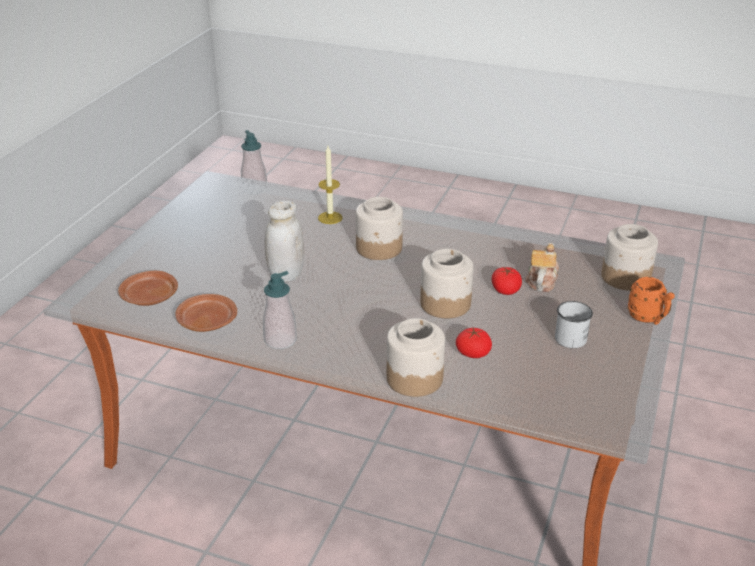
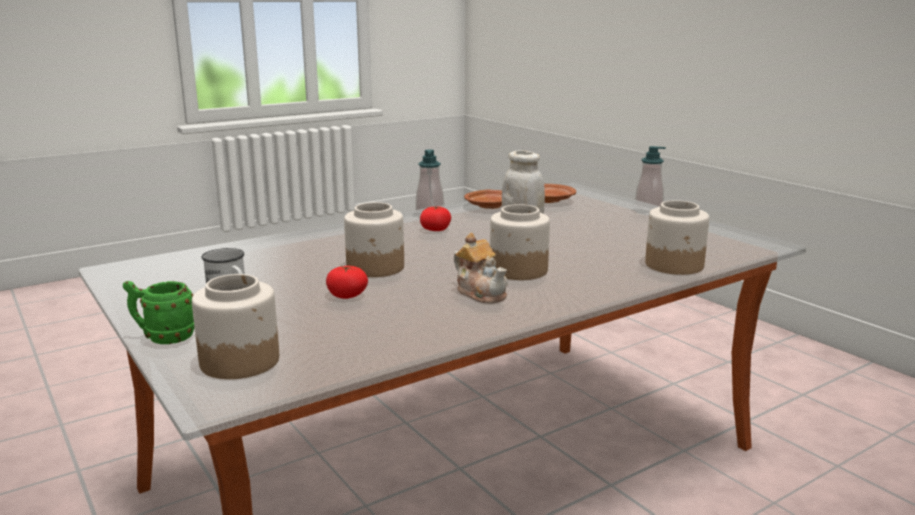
camera: 125 degrees right, 15 degrees down
soap dispenser [241,130,268,195] -> soap dispenser moved to [634,146,666,215]
candle [318,146,343,224] -> none
jar [387,318,445,397] -> jar moved to [645,200,709,275]
tomato [456,328,492,358] -> tomato moved to [420,206,451,231]
teapot [525,243,559,292] -> teapot moved to [454,233,508,304]
orange mug [627,277,675,325] -> green mug [123,281,195,344]

